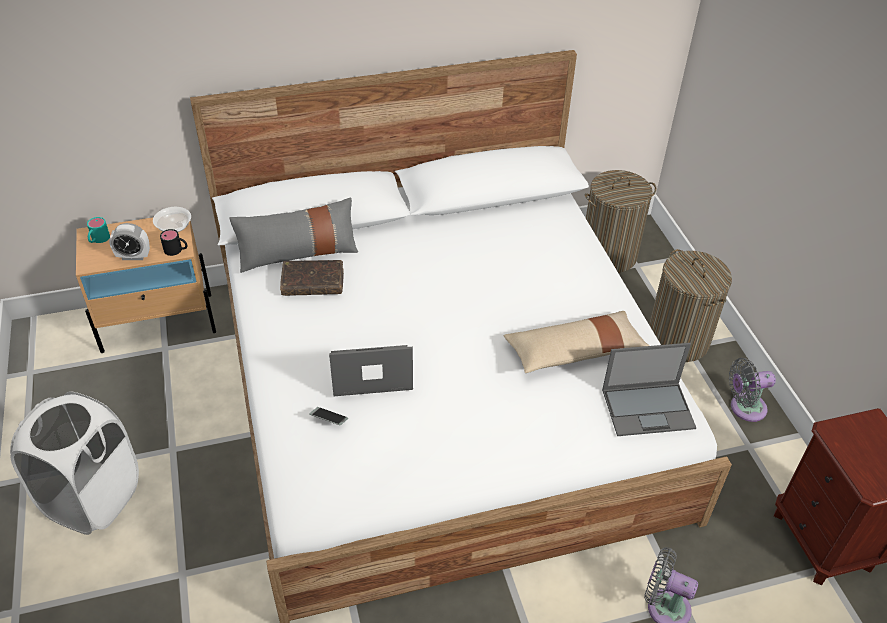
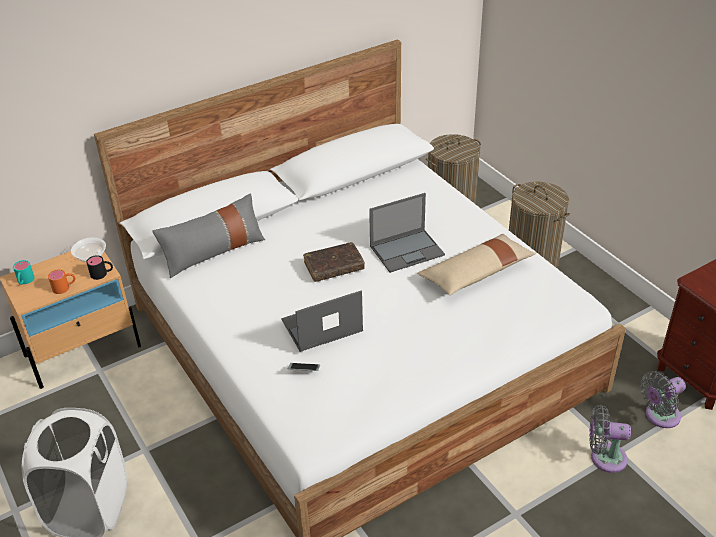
camera: 15 degrees left, 5 degrees down
alarm clock [109,223,150,260] -> orange mug [48,269,75,294]
brown book [280,260,344,296] -> brown book moved to [303,242,365,282]
laptop [602,343,696,436] -> laptop moved to [369,193,445,273]
grey fan [729,358,776,422] -> grey fan moved to [640,371,686,428]

